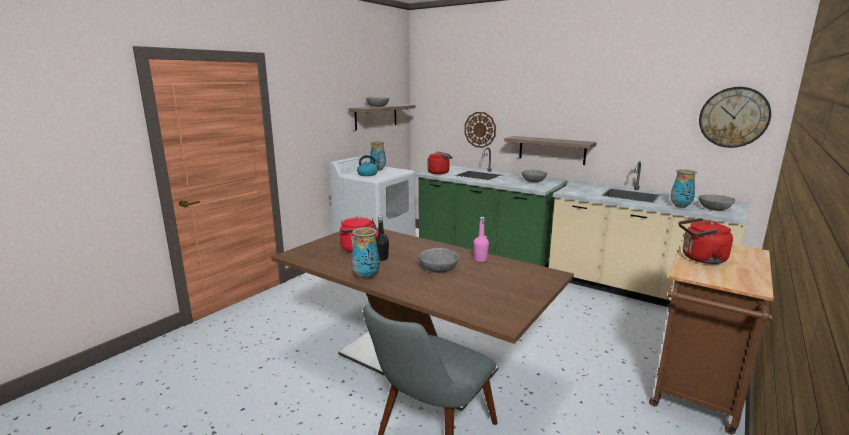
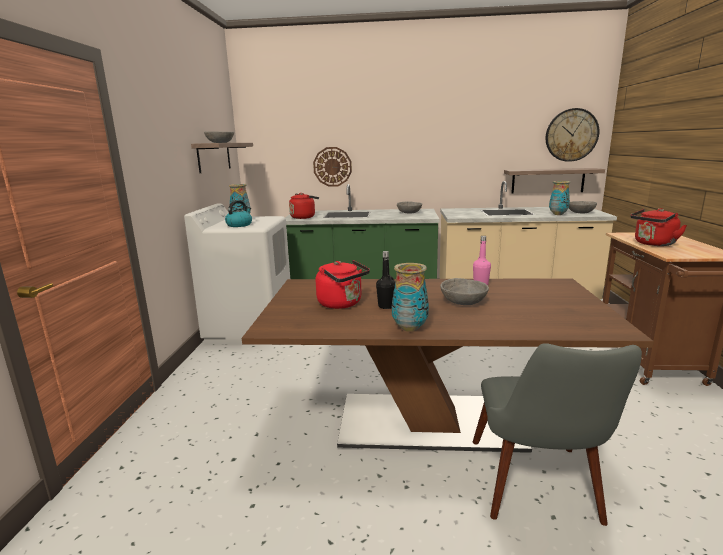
camera: 30 degrees left, 0 degrees up
shelf [504,136,597,165] -> shelf moved to [504,168,605,194]

